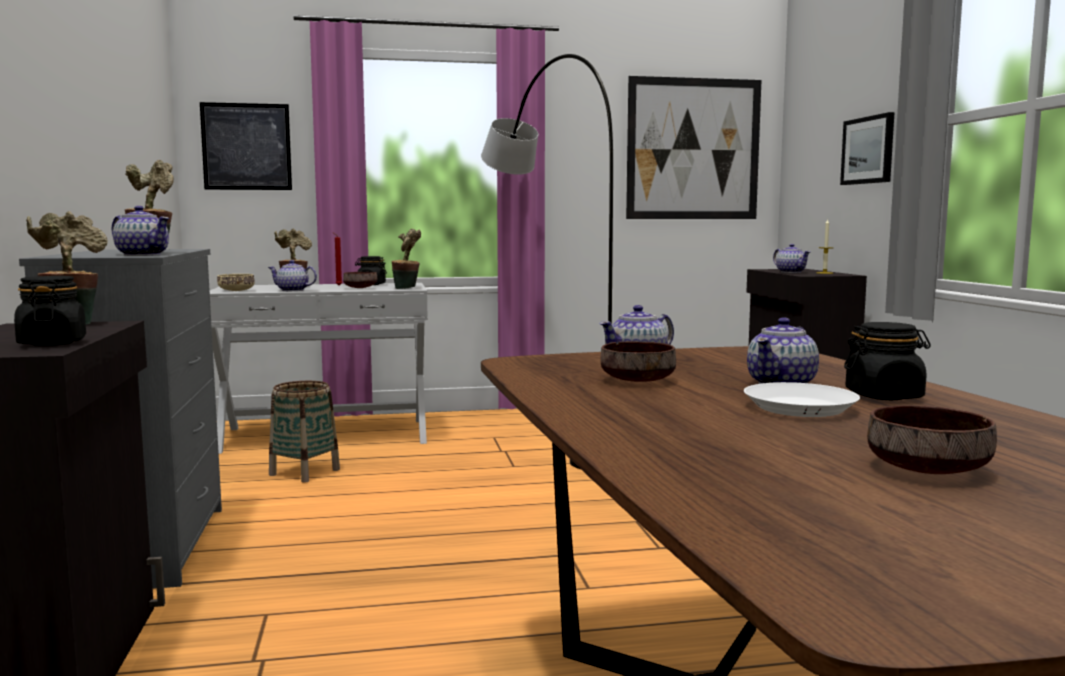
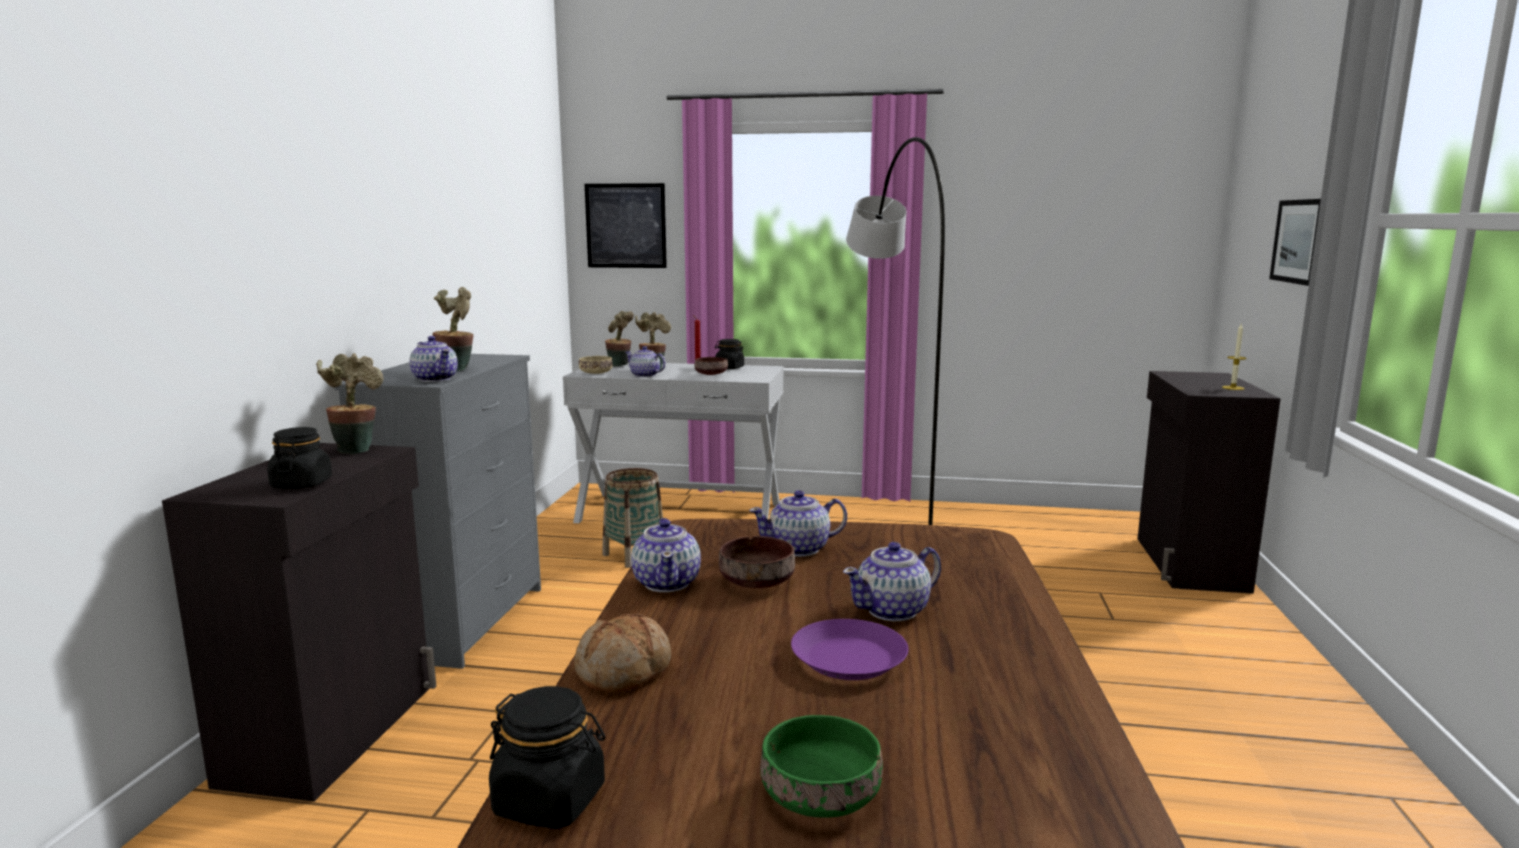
camera: 20 degrees right, 5 degrees up
potted plant [391,229,421,289] -> potted plant moved to [605,311,634,366]
picture [626,76,762,219] -> none
white plate [744,382,860,417] -> purple plate [791,619,909,680]
teapot [773,244,811,273] -> teapot moved to [631,518,701,592]
black jar [844,322,931,400] -> black jar moved to [489,686,605,829]
brown bowl [867,405,997,474] -> green bowl [760,715,883,818]
none -> bread [574,614,671,693]

